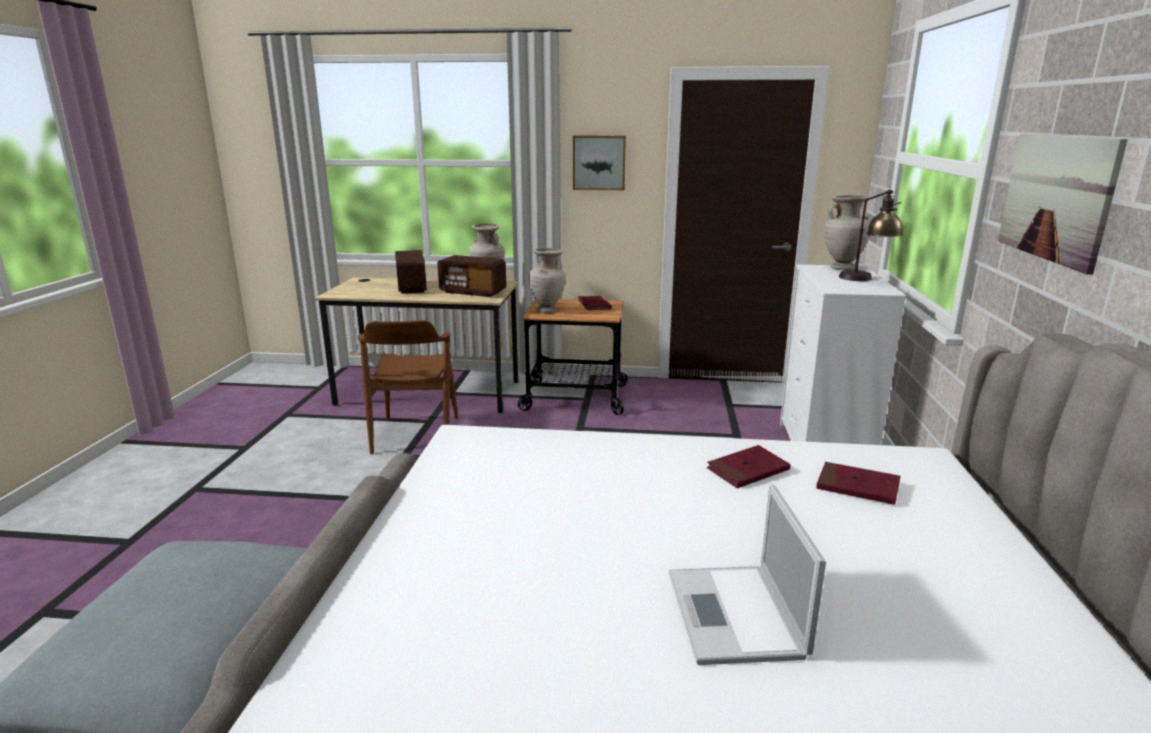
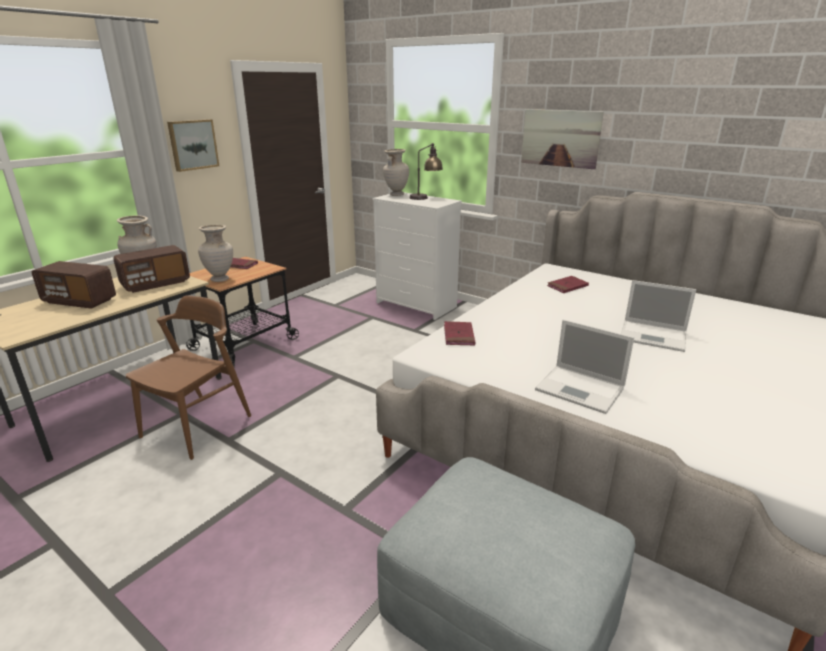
camera: 60 degrees left, 5 degrees up
brown chair [358,320,458,454] -> brown chair turned 90 degrees counterclockwise [126,295,251,460]
red book [707,445,791,488] -> red book moved to [444,321,475,346]
none -> laptop [535,319,634,414]

